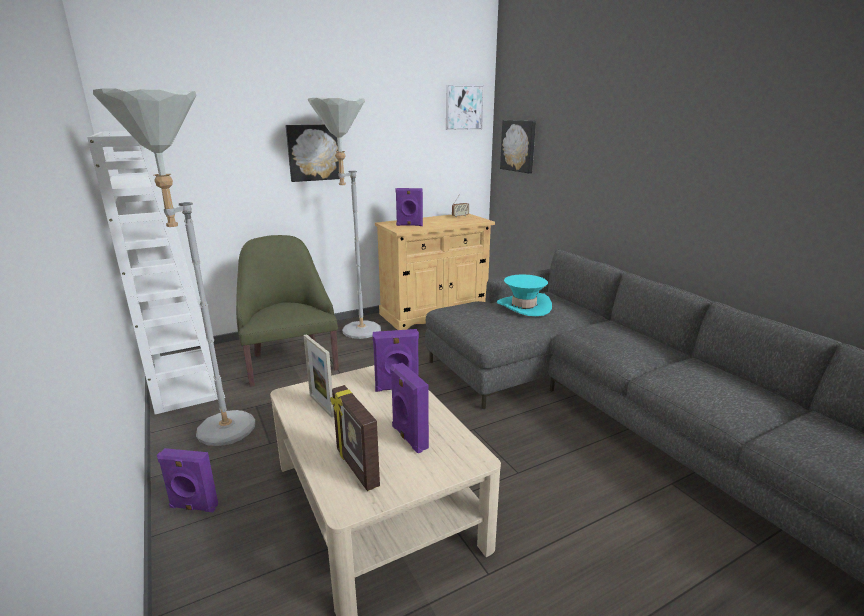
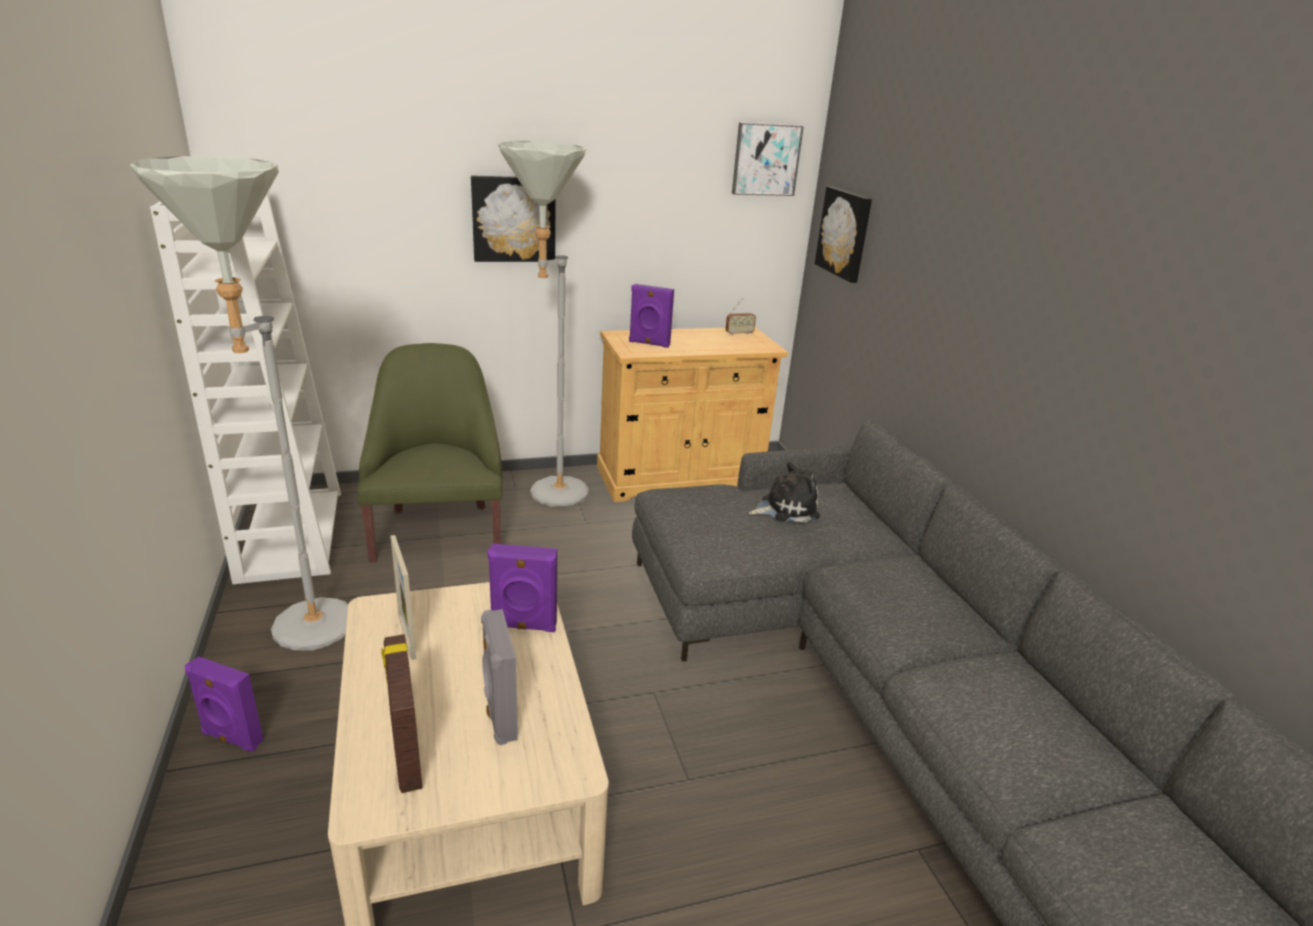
camera: 10 degrees right, 5 degrees up
purple speaker [390,363,429,453] -> grey speaker [481,609,518,745]
turquoise hat [497,274,552,316] -> plush toy [749,461,820,523]

